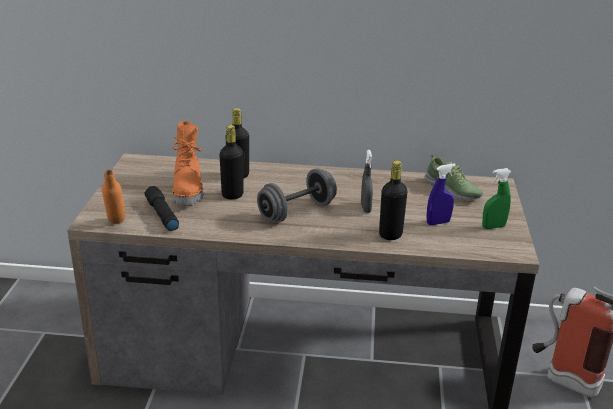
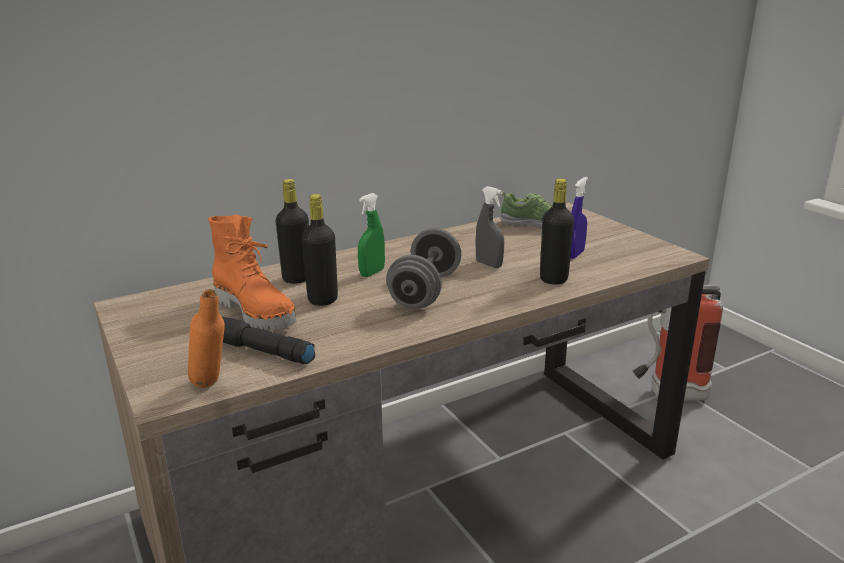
camera: 35 degrees left, 5 degrees down
green spray bottle [482,168,512,229] -> green spray bottle moved to [358,193,385,277]

